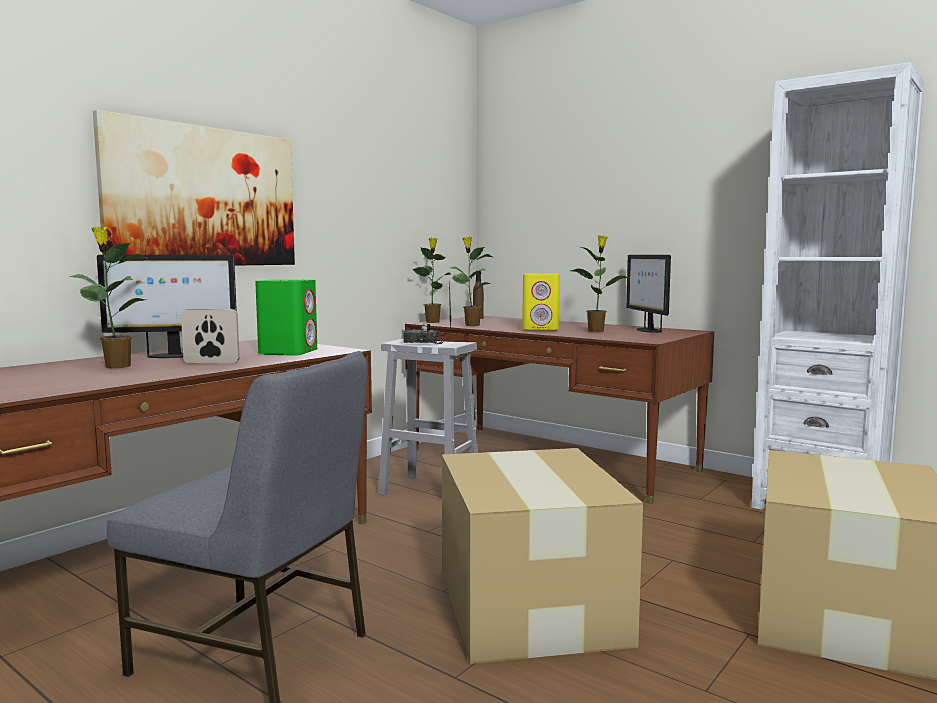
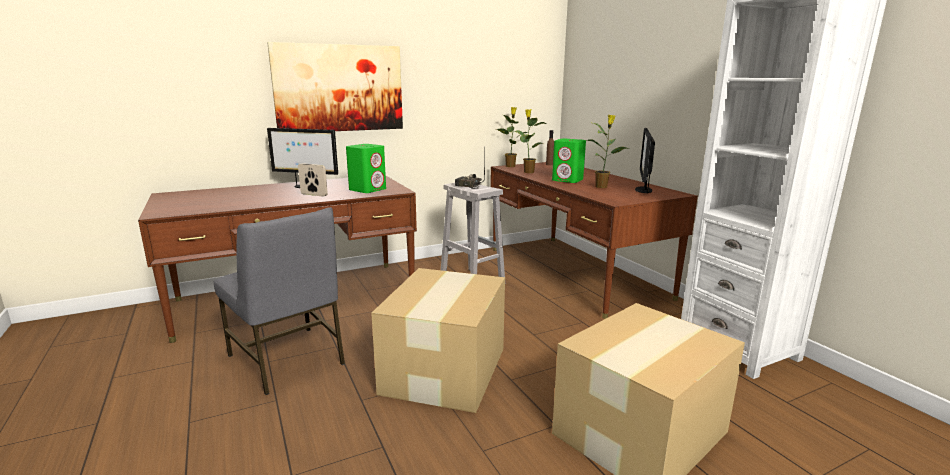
camera: 25 degrees right, 10 degrees up
potted plant [69,227,148,368] -> none
yellow speaker [522,273,560,330] -> green speaker [552,139,586,183]

